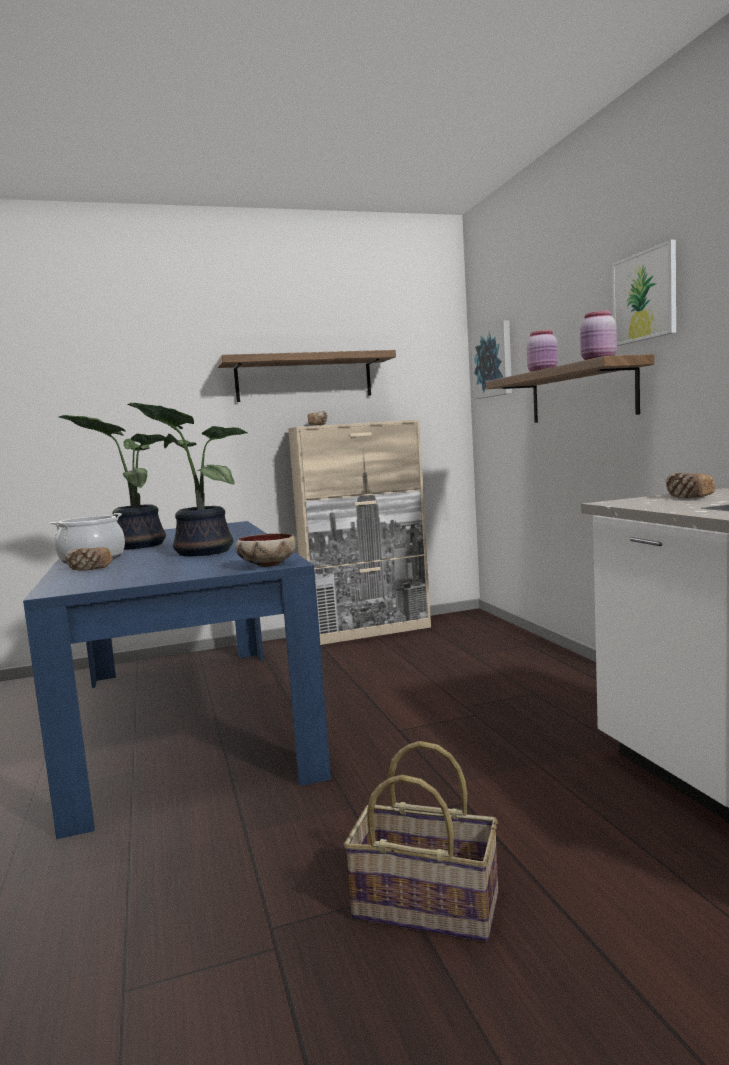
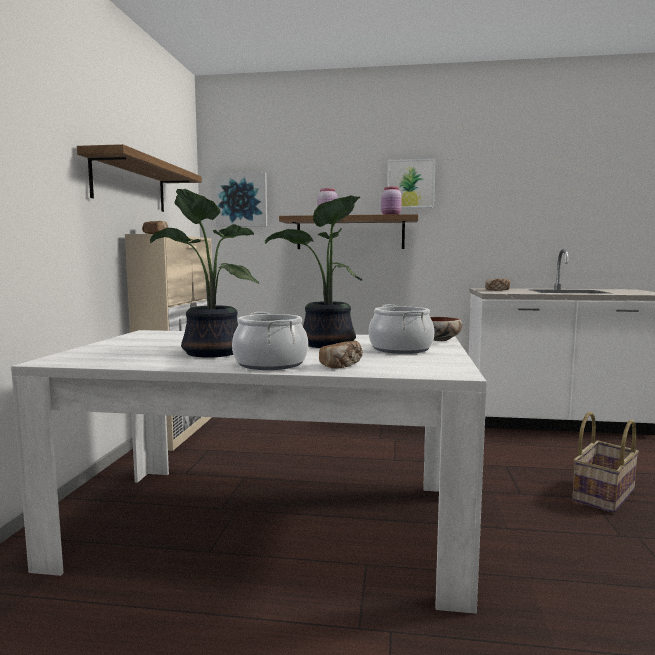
camera: 65 degrees left, 0 degrees up
blue dining table [23,521,331,839] -> white dining table [11,330,487,614]
none -> cooking pot [369,304,434,354]

